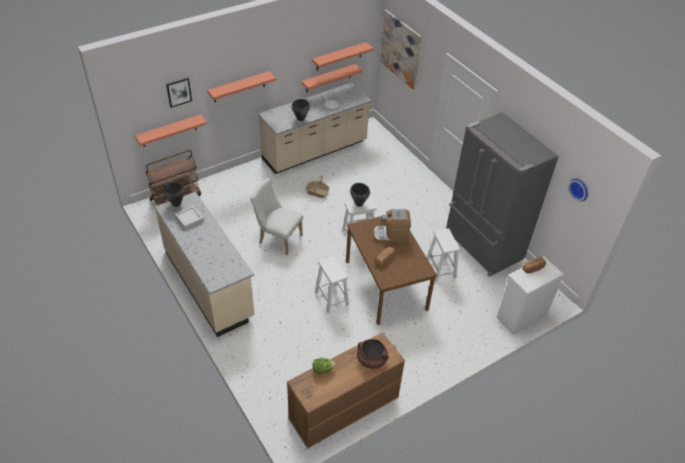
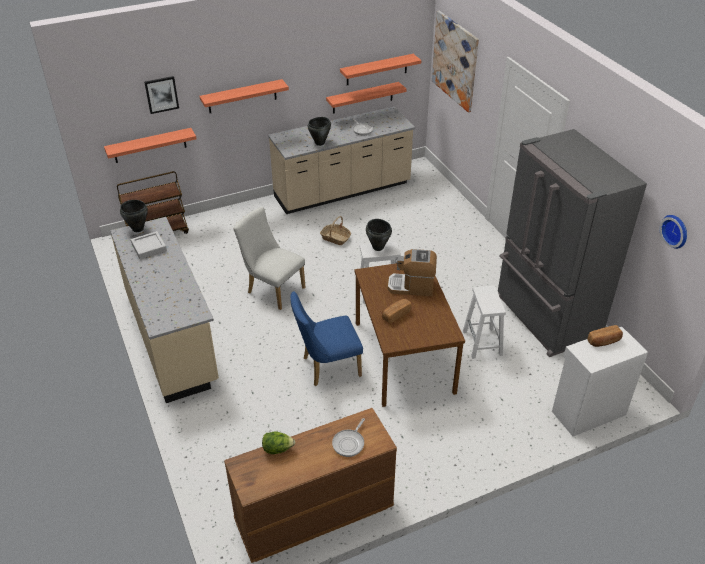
camera: 10 degrees right, 5 degrees down
white stool [315,256,349,313] -> blue chair [290,291,363,386]
brown cooking pot [357,339,389,369] -> frying pan [332,418,365,457]

